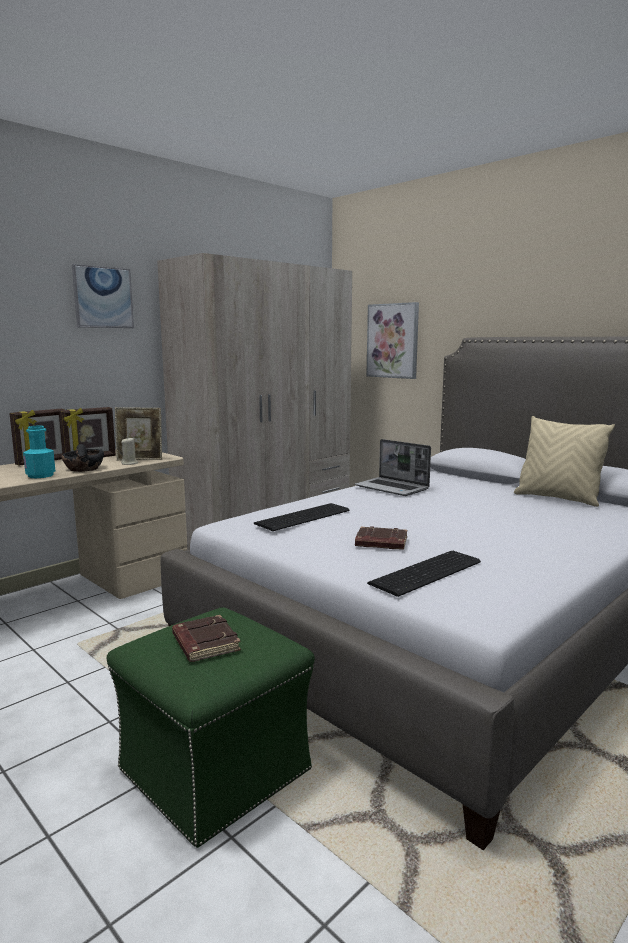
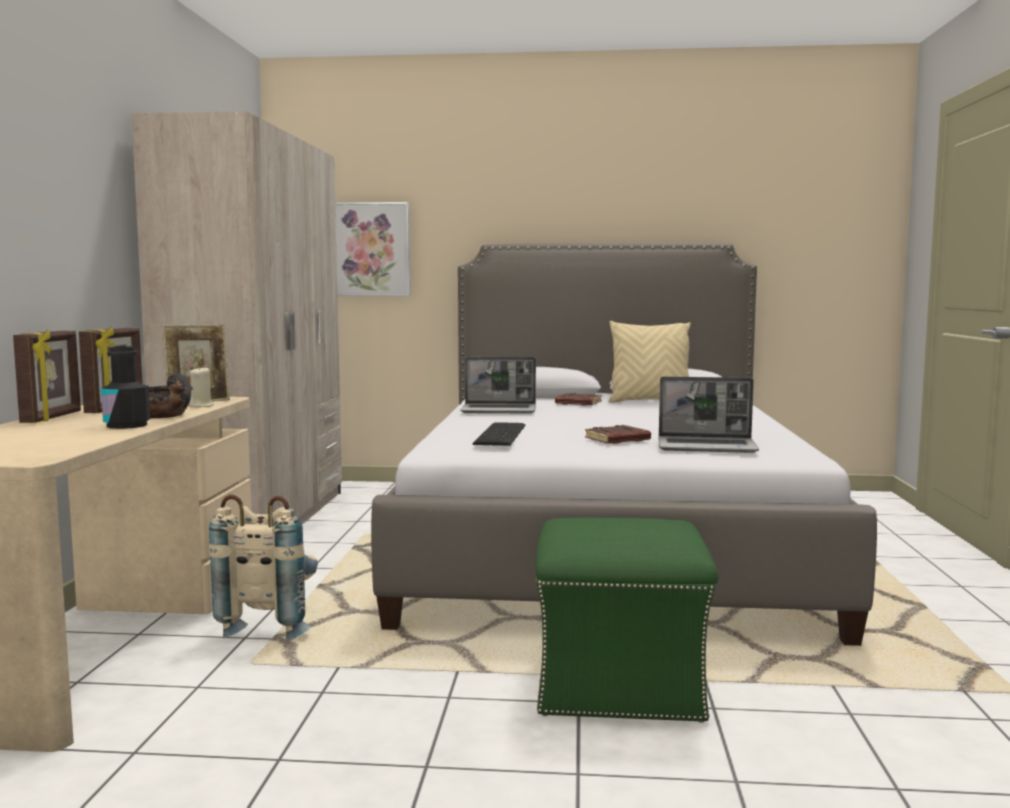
camera: 40 degrees left, 5 degrees down
turquoise bottle [23,426,55,478] -> black bottle [101,346,150,429]
picture [72,264,134,328] -> none
brown book [172,615,241,662] -> brown book moved to [555,393,602,406]
keyboard [367,551,481,597] -> laptop [659,376,759,453]
none -> beige backpack [209,495,318,641]

